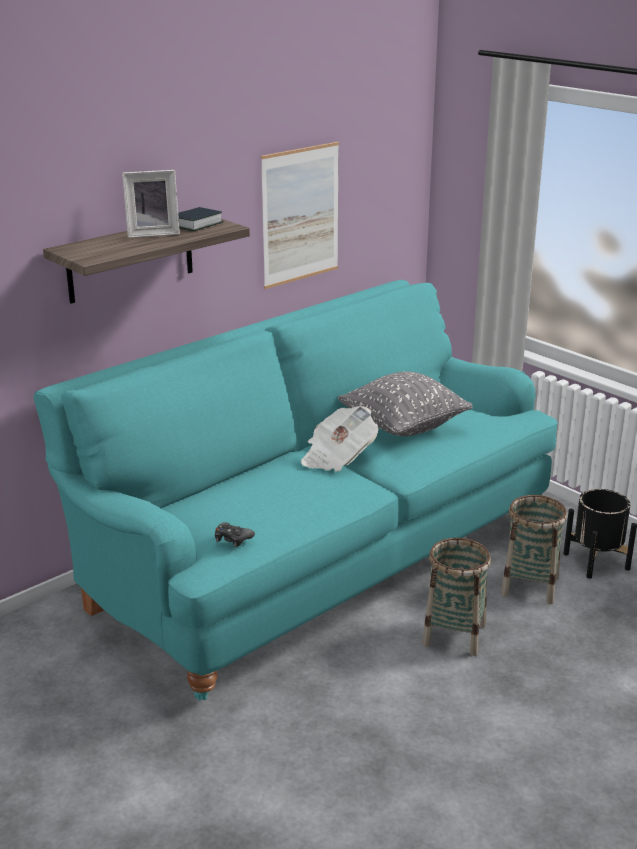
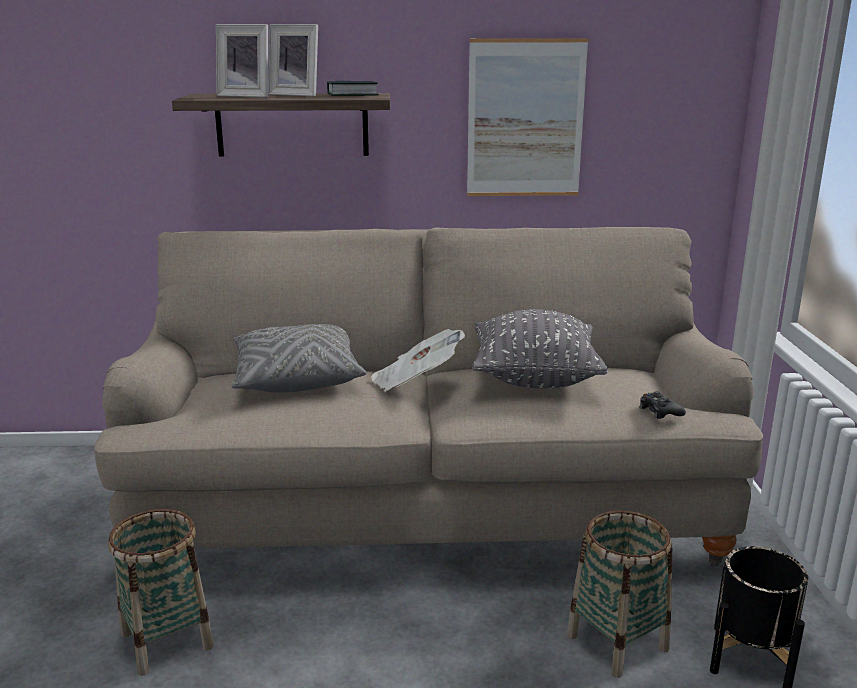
camera: 40 degrees right, 5 degrees down
turquoise sofa [34,280,557,700] -> beige sofa [94,227,763,566]
black game controller [215,522,255,547] -> black game controller moved to [639,391,686,419]
basket [422,538,491,656] -> basket moved to [108,509,213,676]
none -> picture frame [216,24,268,98]
none -> grey pillow [231,324,366,393]

